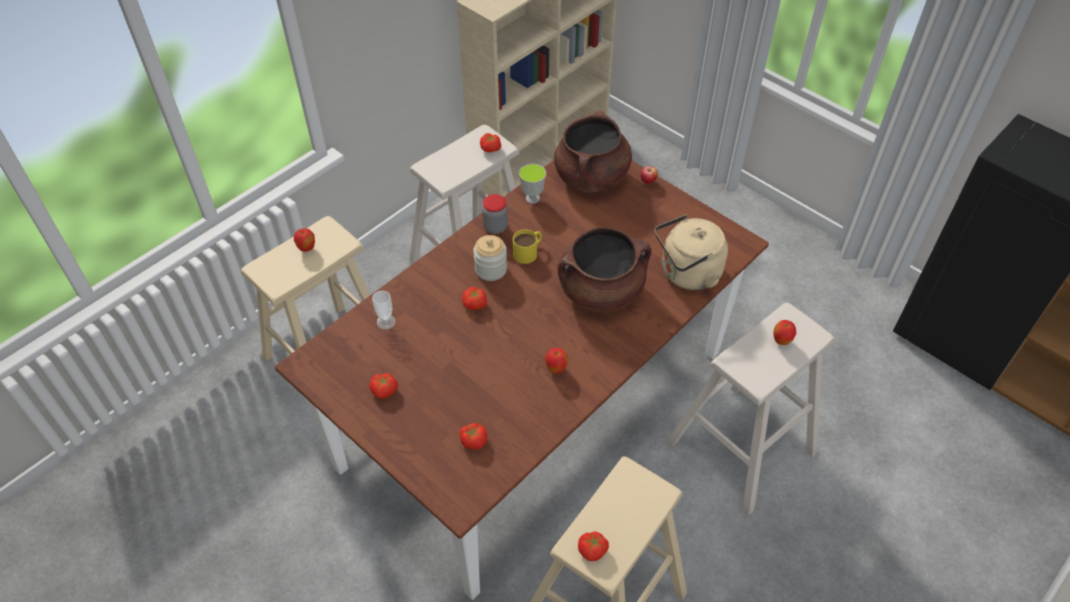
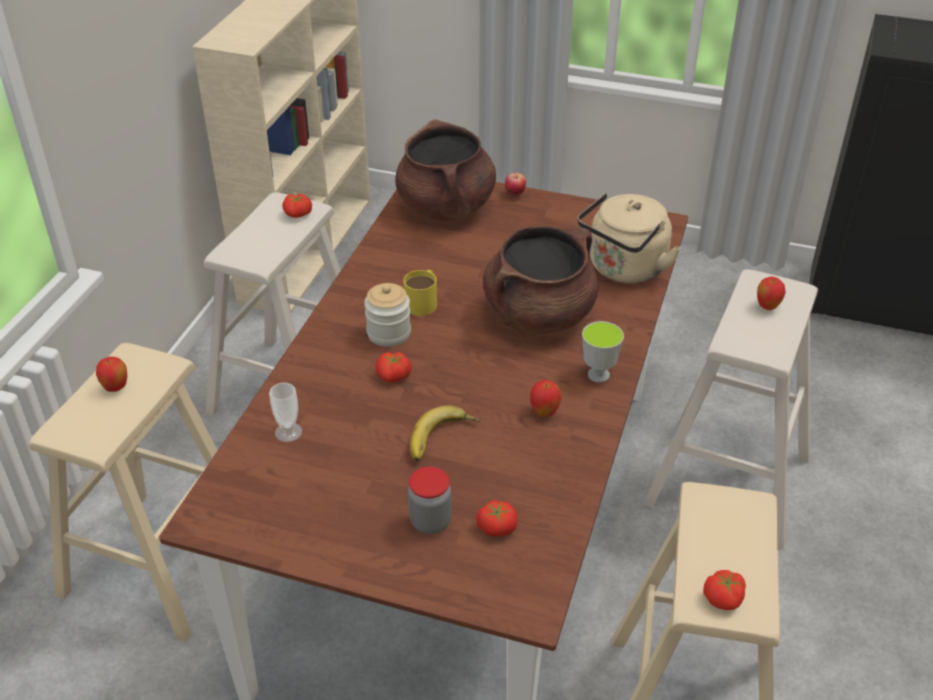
camera: 25 degrees left, 10 degrees down
tomato [370,373,398,399] -> none
jar [482,194,508,234] -> jar moved to [408,467,452,534]
cup [519,164,546,204] -> cup moved to [582,321,624,383]
none -> banana [410,405,480,461]

